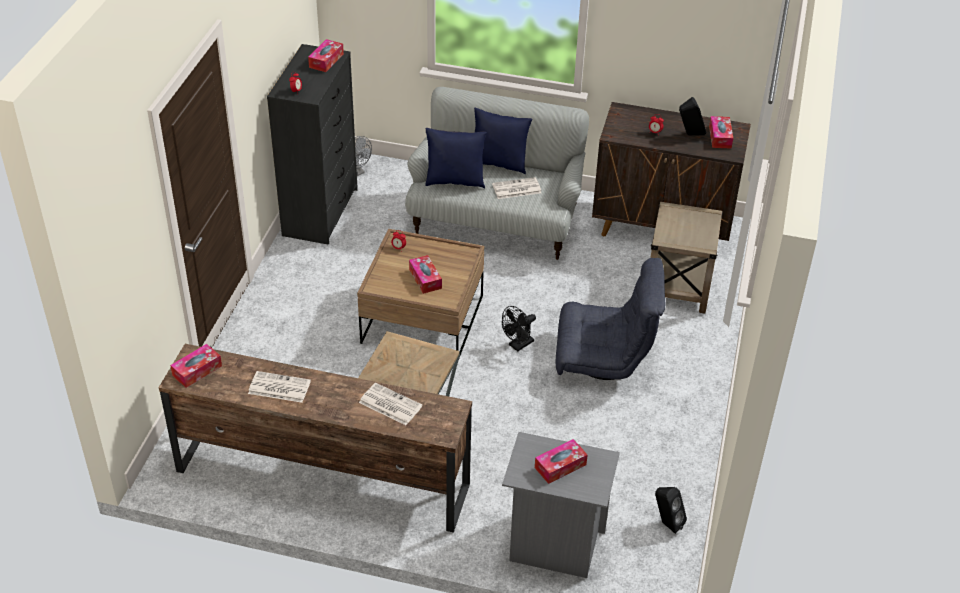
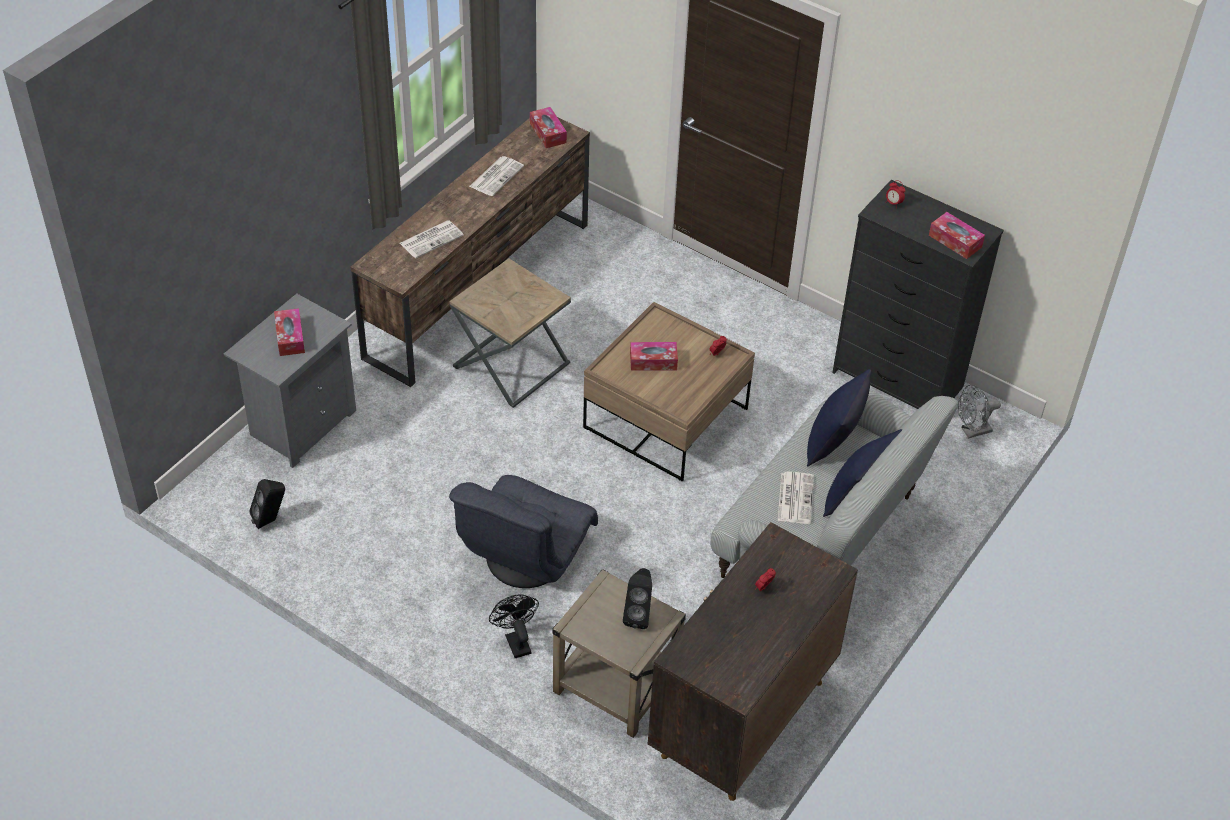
camera: 110 degrees right, 5 degrees up
black fan [502,306,536,352] -> black fan moved to [489,594,539,658]
black speaker [679,97,706,136] -> black speaker moved to [623,568,652,629]
tissue box [709,116,733,149] -> none

